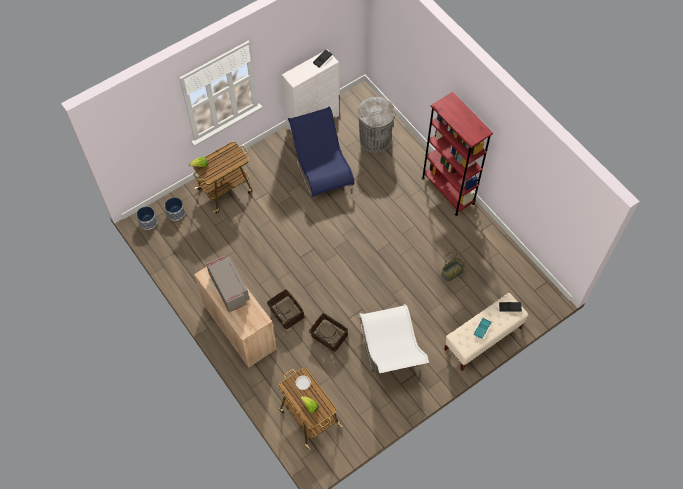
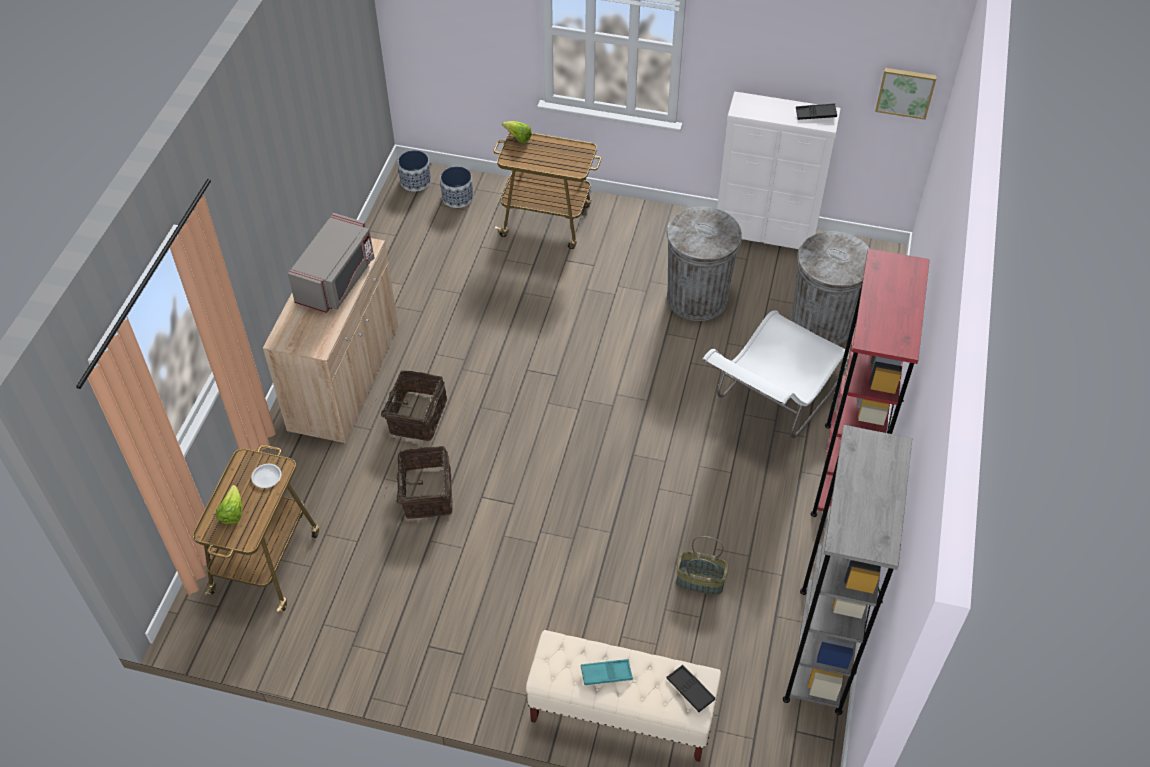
camera: 50 degrees right, 10 degrees down
blue chair [288,106,354,198] -> grey trash can [666,207,742,321]
white chair [359,304,429,373] -> white chair moved to [703,310,850,438]
none -> grey bookcase [783,425,912,715]
none -> picture [875,68,937,120]

